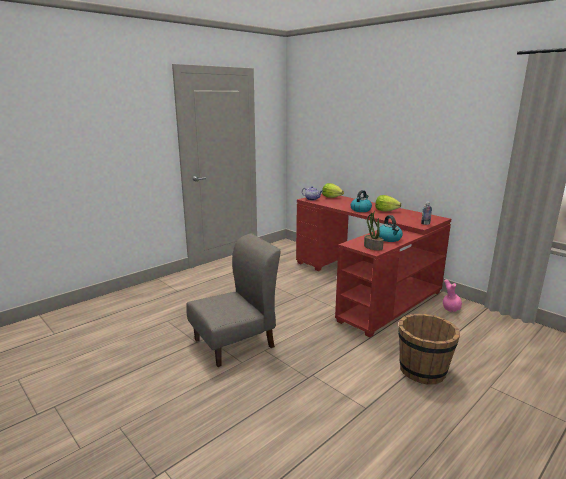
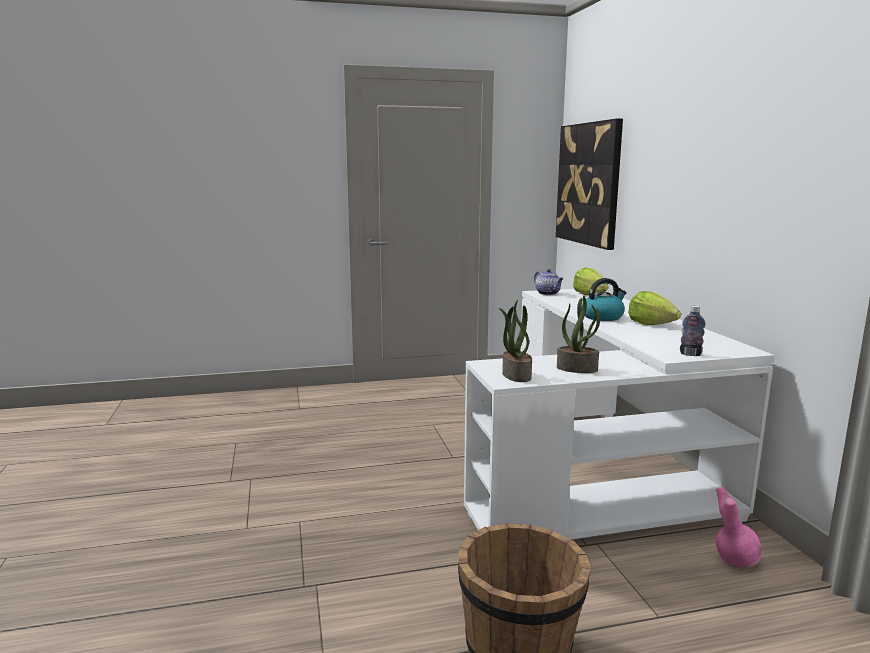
camera: 30 degrees right, 5 degrees down
grey chair [186,233,281,367] -> none
red desk [296,194,451,337] -> white desk [464,289,775,540]
kettle [379,215,403,242] -> potted plant [557,296,600,373]
none -> picture [556,119,623,250]

